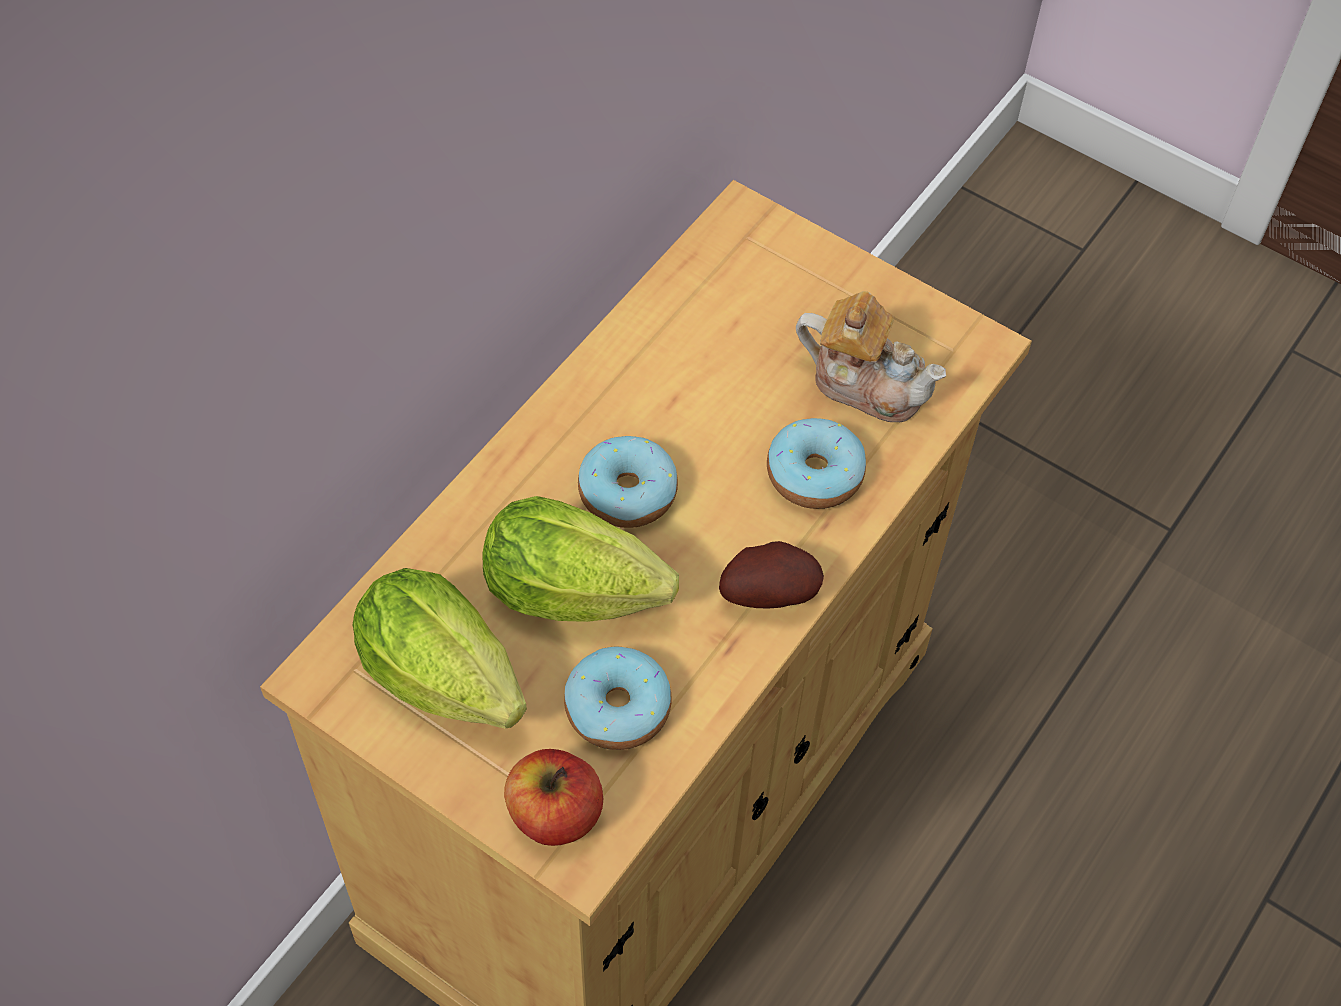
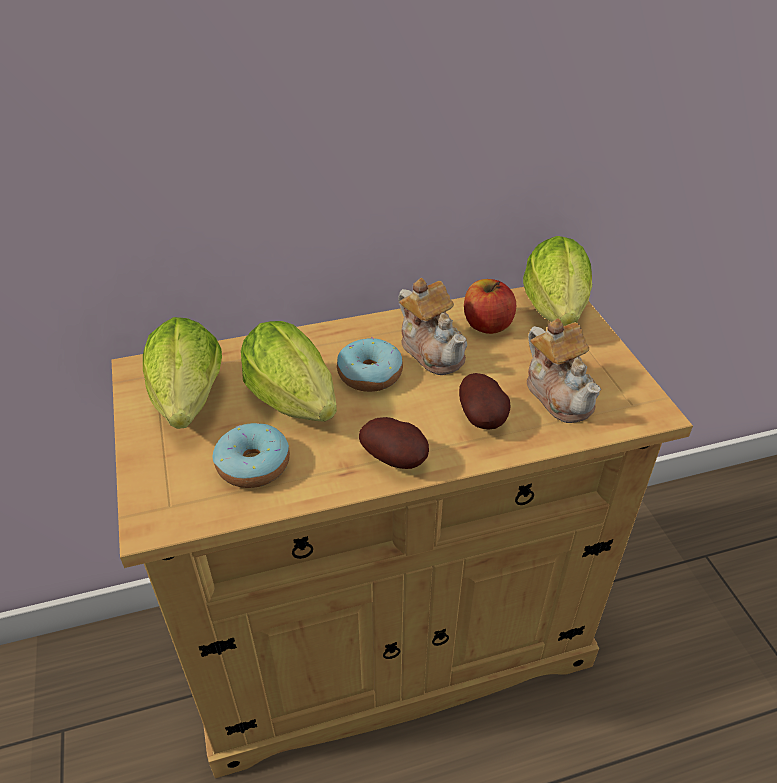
camera: 40 degrees right, 15 degrees down
apple [504,749,603,846] -> apple moved to [464,279,516,334]
donut [767,418,866,509] -> potato [459,373,510,429]
none -> teapot [398,278,467,375]
none -> lettuce [523,236,592,326]

